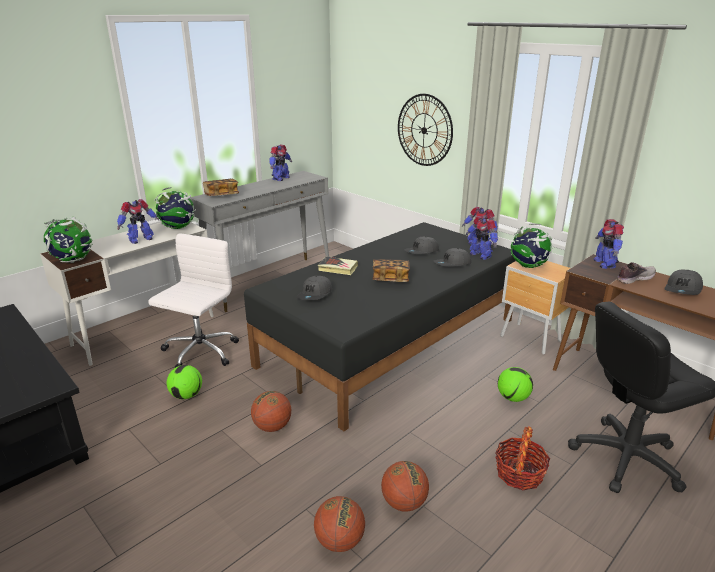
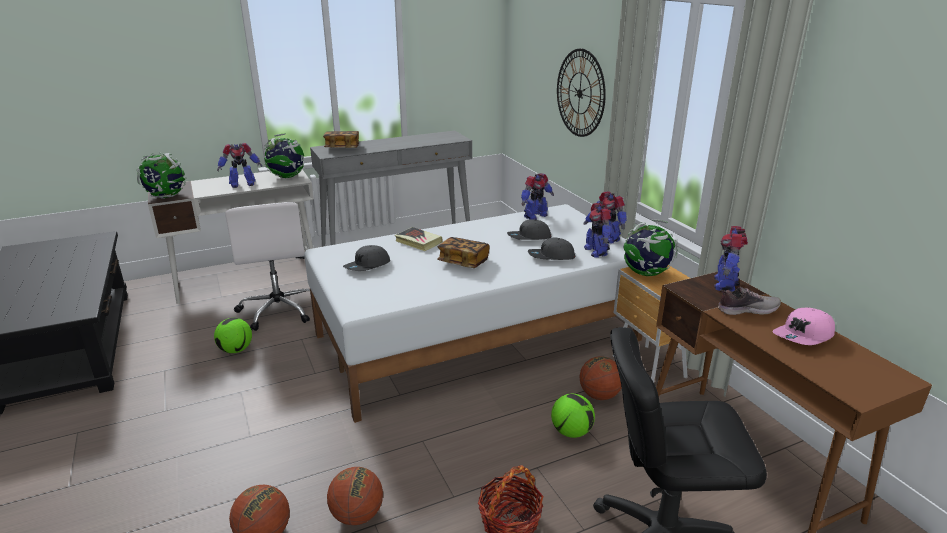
camera: 20 degrees right, 0 degrees up
white office chair [148,233,239,368] -> white office chair turned 120 degrees clockwise [225,202,310,331]
black bed [244,222,515,431] -> white bed [304,204,642,423]
basketball [251,391,291,432] -> basketball moved to [580,356,622,400]
toy robot [269,145,292,181] -> toy robot moved to [521,173,554,220]
grey cap [664,269,703,295] -> pink cap [773,308,835,345]

